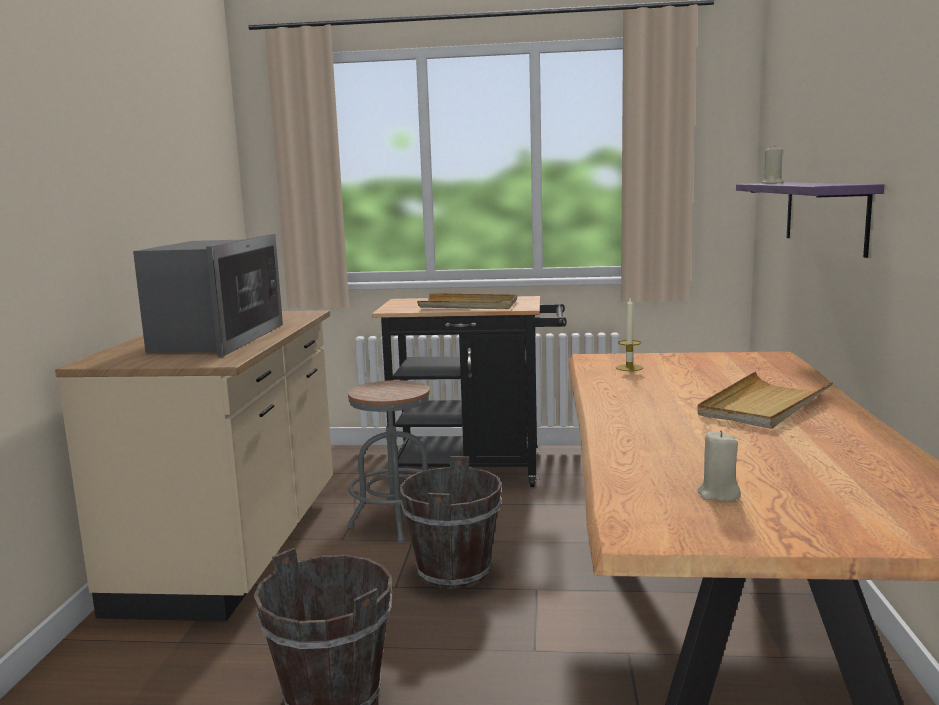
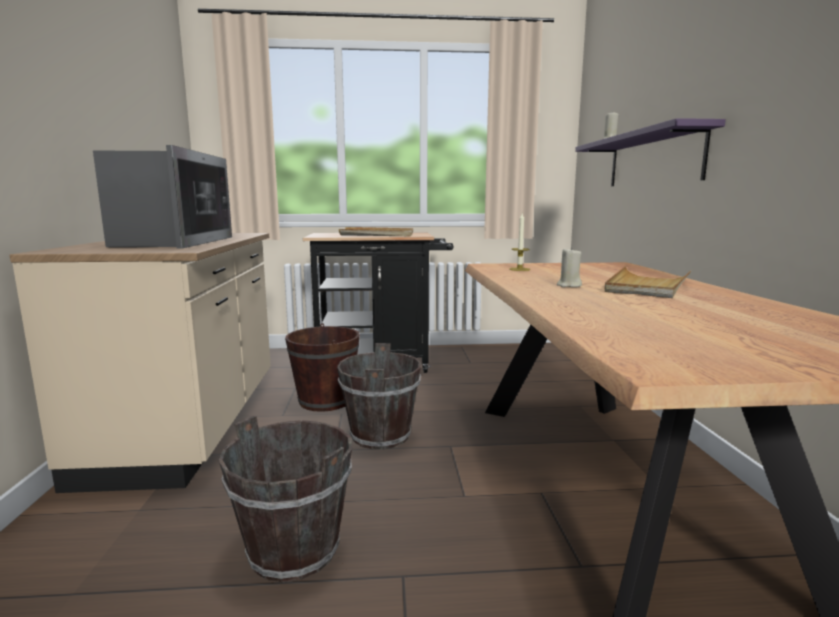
camera: 10 degrees left, 0 degrees up
grey stool [347,380,430,543] -> brown bucket [285,323,360,412]
beige candle [697,431,741,501] -> beige candle moved to [557,247,582,287]

